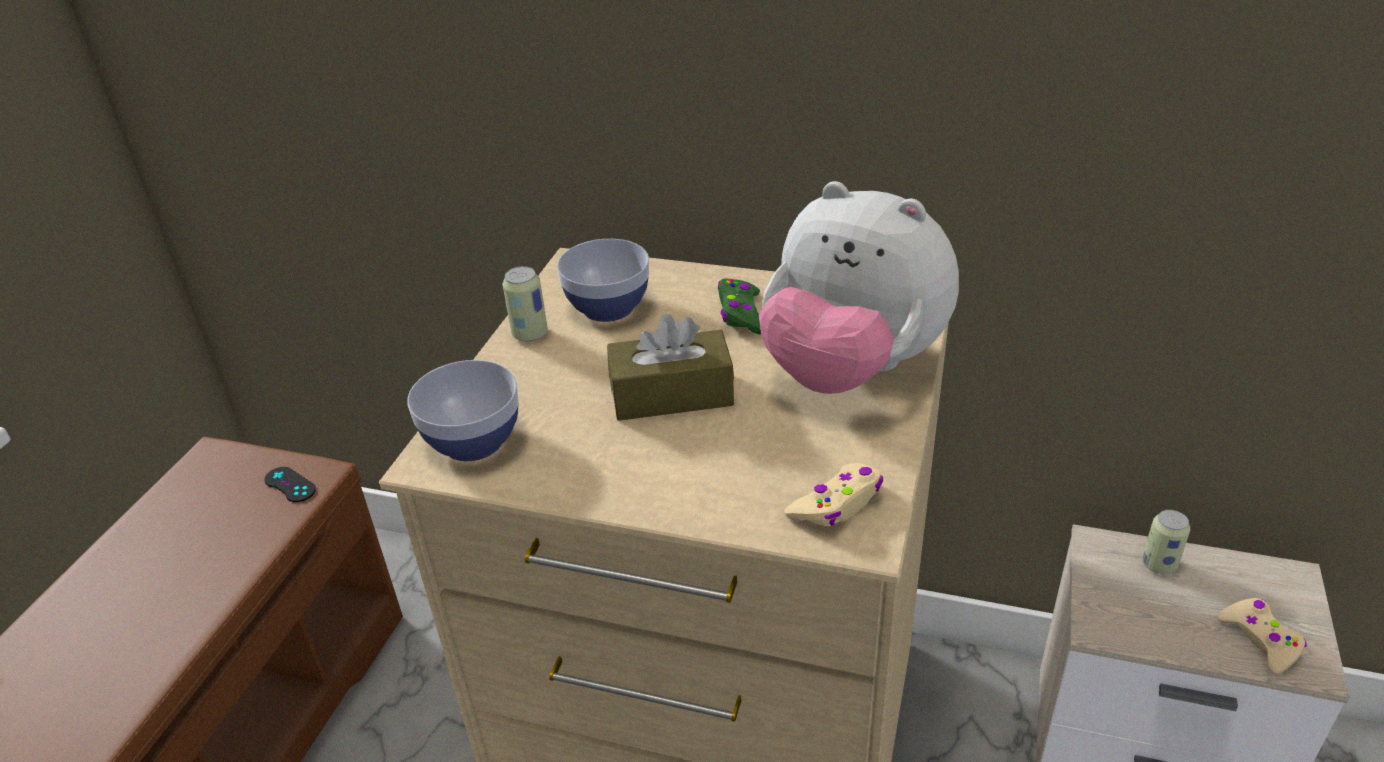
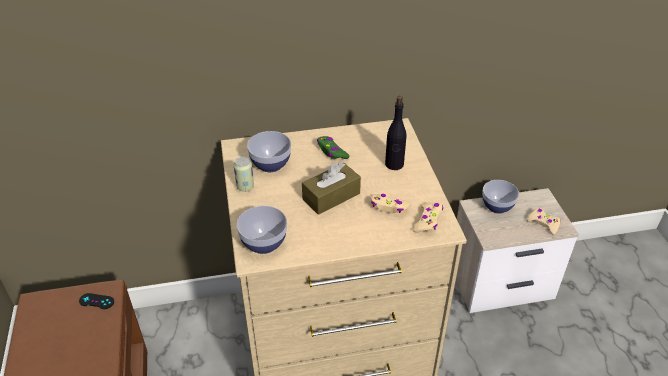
camera: 30 degrees left, 5 degrees up
plush toy [759,181,959,394] -> black bottle [385,96,407,170]
can [1142,510,1190,574] -> bowl [482,180,519,214]
none -> beige game controller [371,194,411,213]

